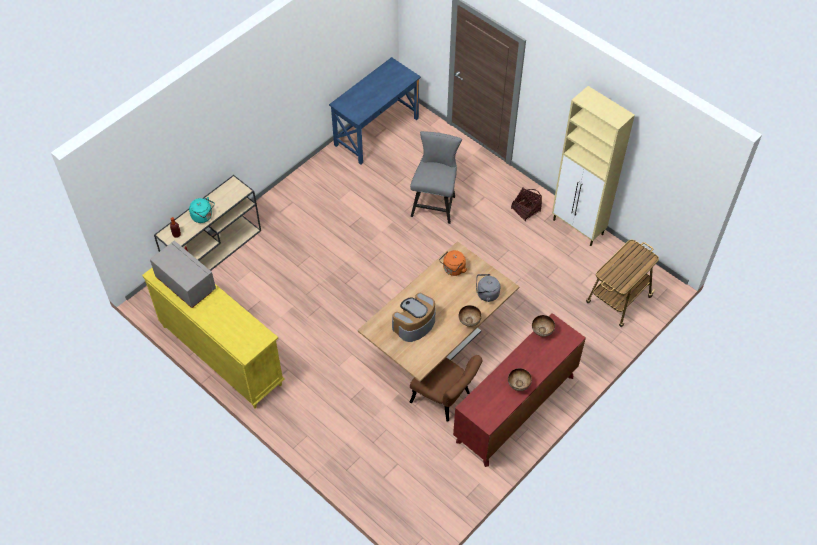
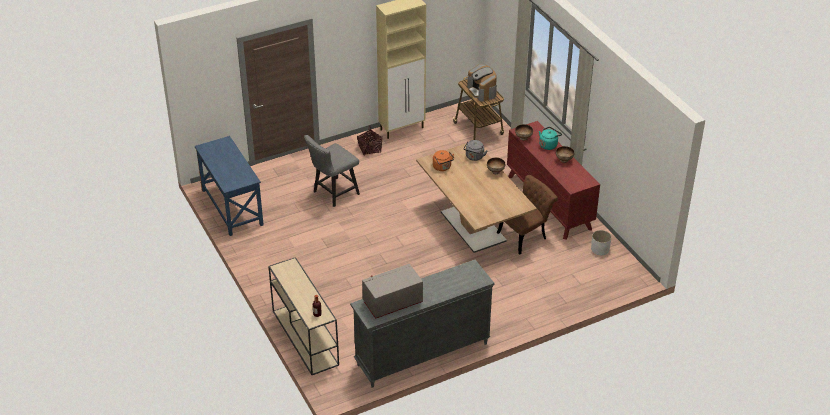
camera: 70 degrees left, 15 degrees down
yellow dresser [142,268,285,409] -> grey dresser [350,260,495,388]
turquoise kettle [189,197,215,223] -> turquoise kettle moved to [539,127,562,150]
coffee machine [392,293,436,342] -> coffee machine moved to [467,64,497,101]
grey chair [410,131,462,224] -> grey chair turned 75 degrees counterclockwise [304,135,360,207]
none -> white planter [591,230,612,255]

